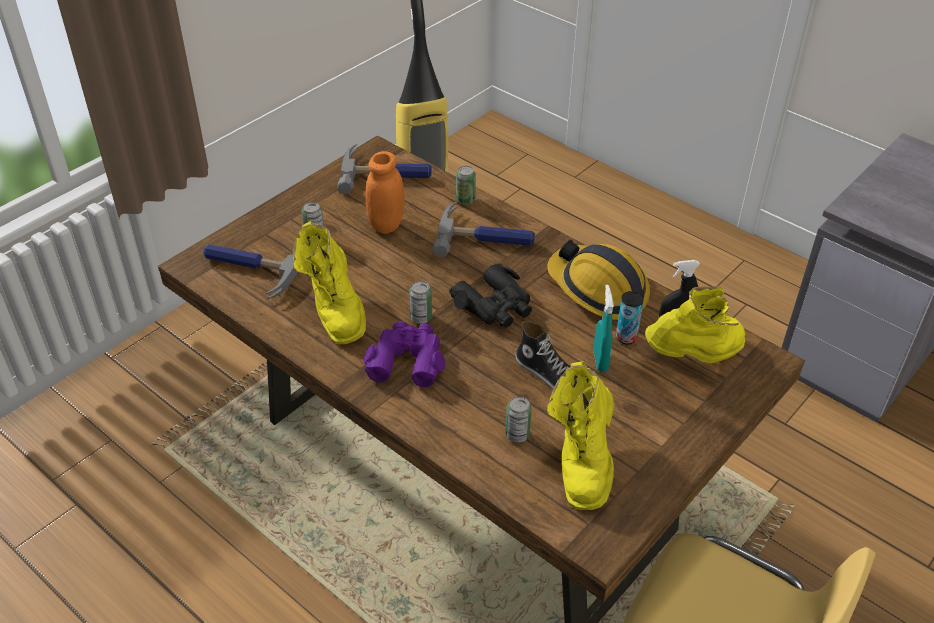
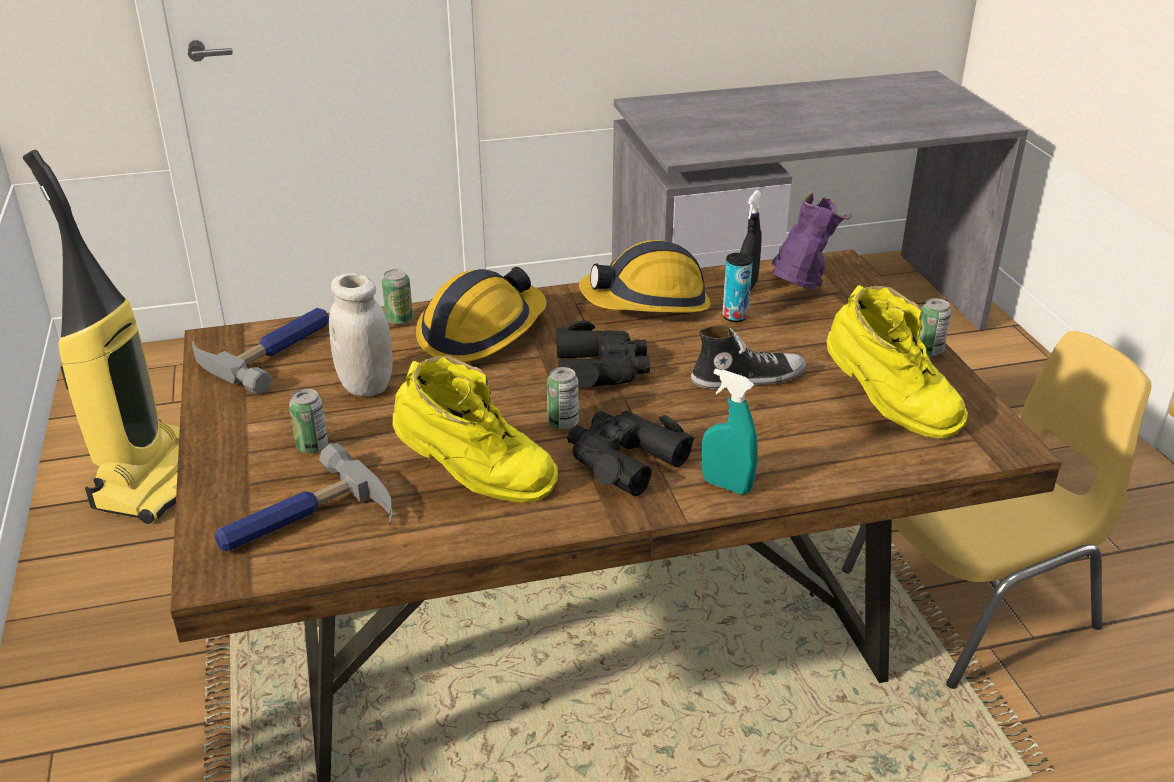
camera: 55 degrees left, 10 degrees down
purple binoculars [363,321,445,387] -> black binoculars [567,411,694,496]
orange jar [366,151,405,234] -> white jar [329,273,393,396]
hammer [432,202,535,258] -> hard hat [416,267,546,362]
can [505,396,532,443] -> can moved to [920,298,951,356]
turquoise spray bottle [593,285,614,372] -> turquoise spray bottle moved to [702,369,758,494]
yellow boot [645,286,745,364] -> purple boot [771,192,852,290]

